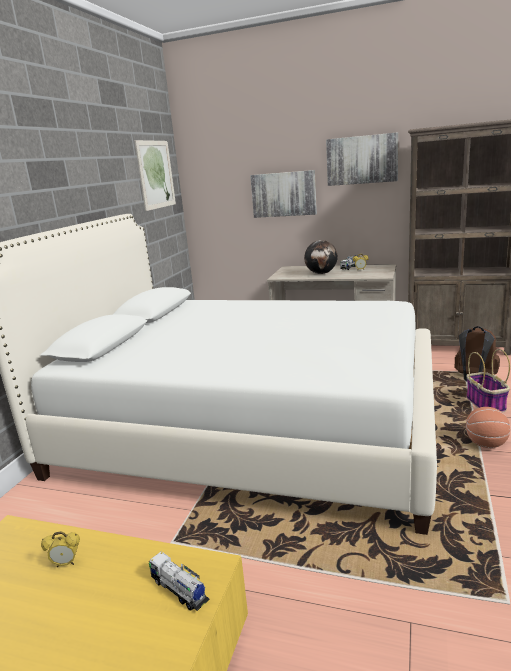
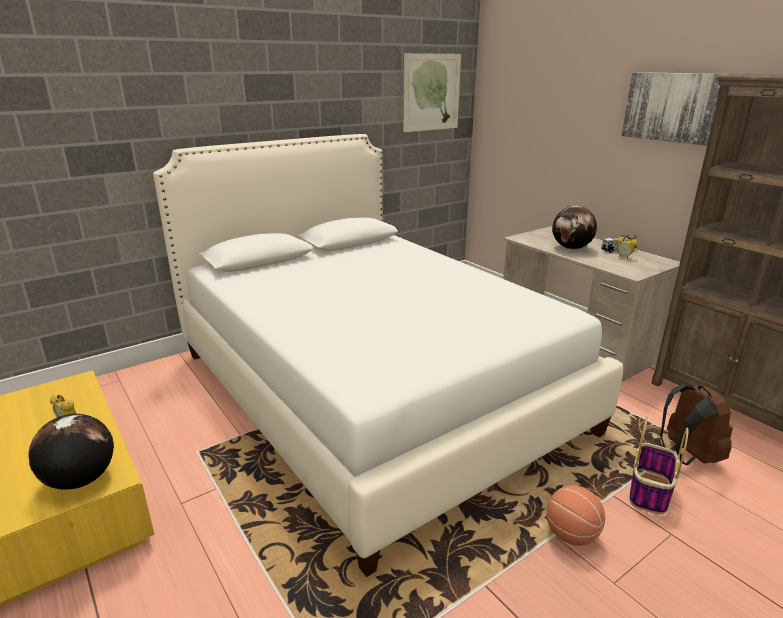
camera: 35 degrees right, 5 degrees up
toy truck [149,552,210,611] -> globe [28,414,114,490]
picture [250,170,317,218] -> none

